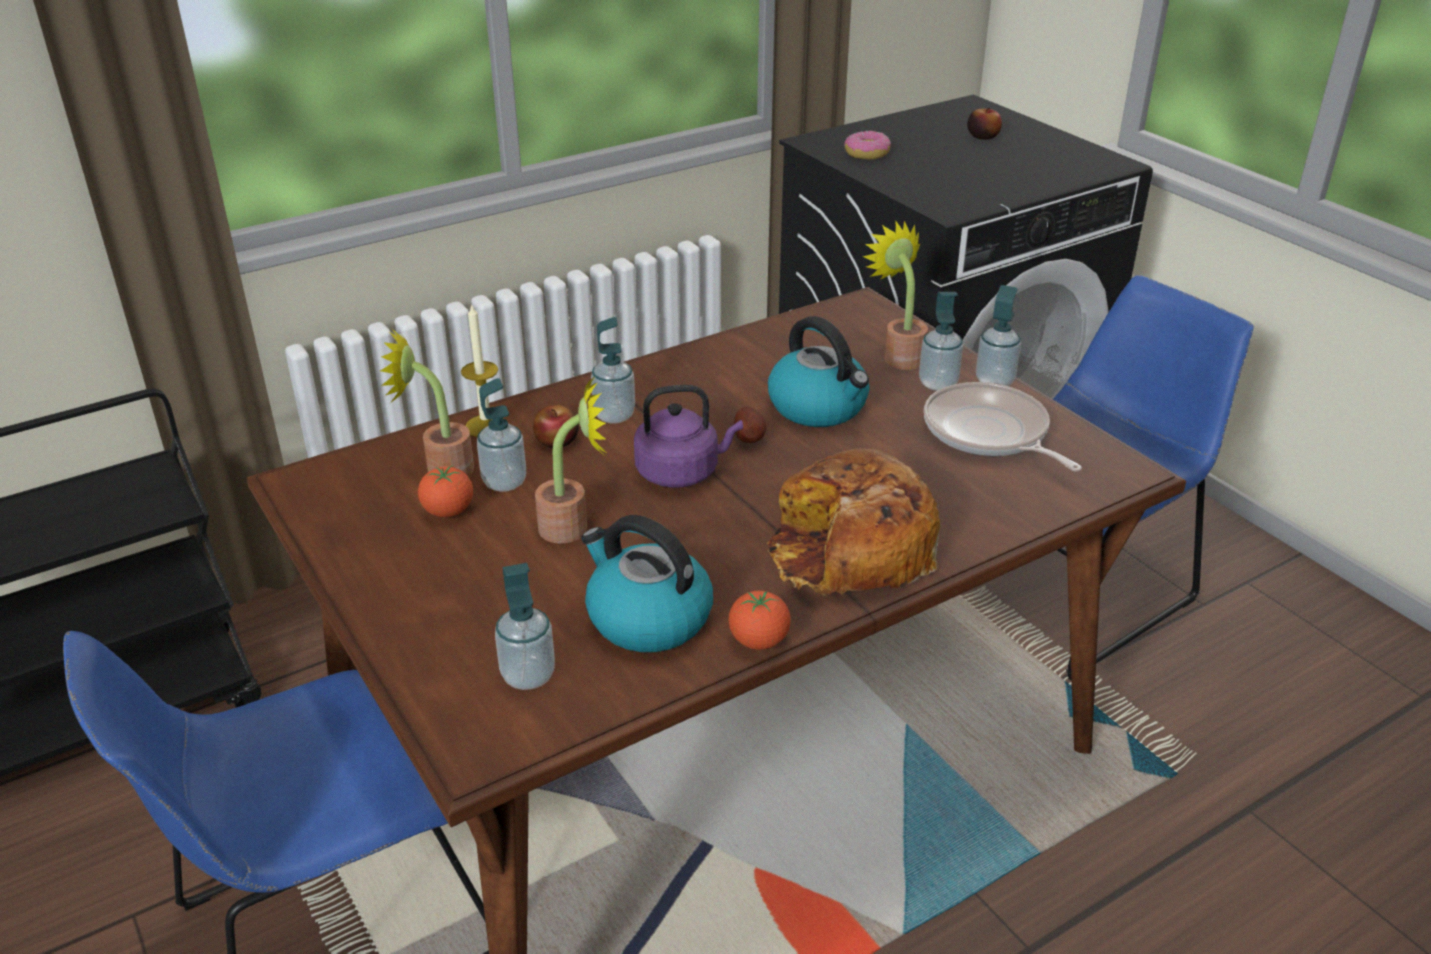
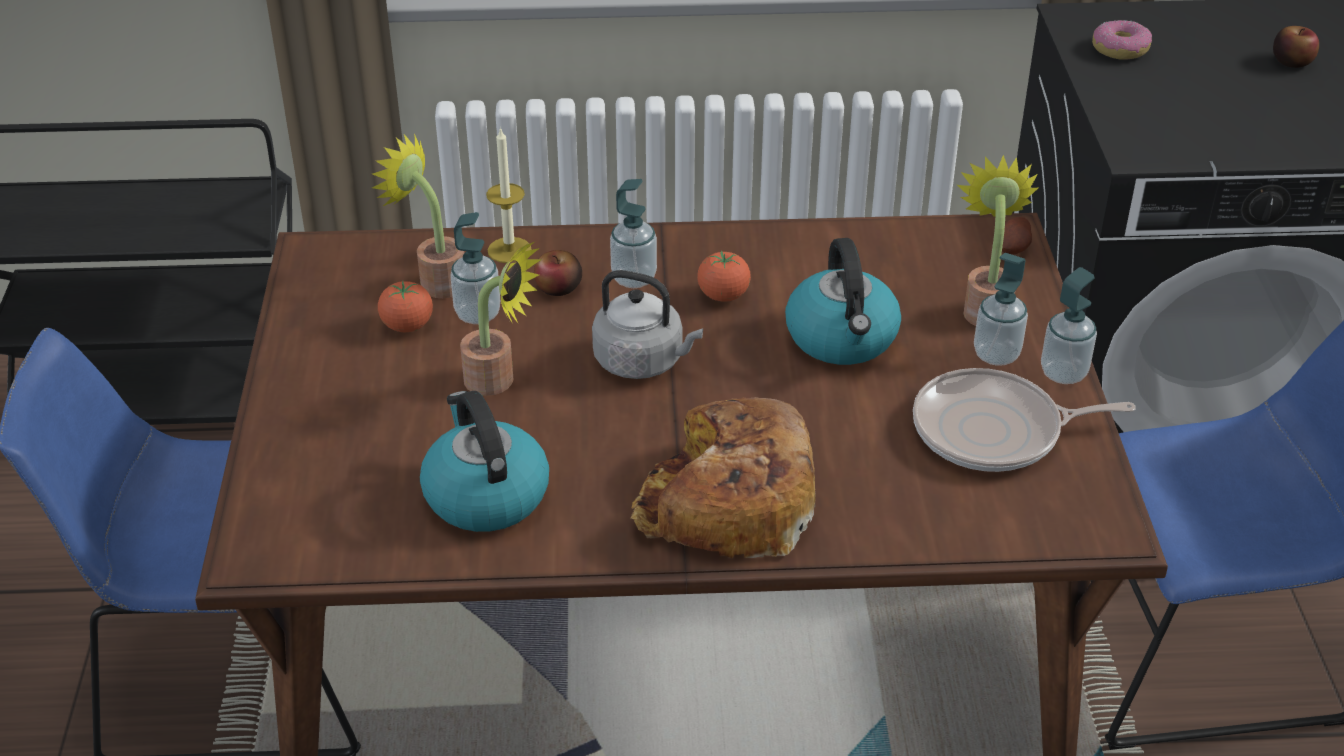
camera: 30 degrees right, 5 degrees up
soap dispenser [495,563,555,690] -> none
purple kettle [634,385,743,488] -> grey kettle [592,270,703,379]
tomato [728,591,791,650] -> tomato moved to [697,250,751,302]
potato [734,406,767,443] -> potato moved to [1002,217,1032,255]
frying pan [924,382,1082,472] -> frying pan turned 90 degrees counterclockwise [913,368,1136,472]

